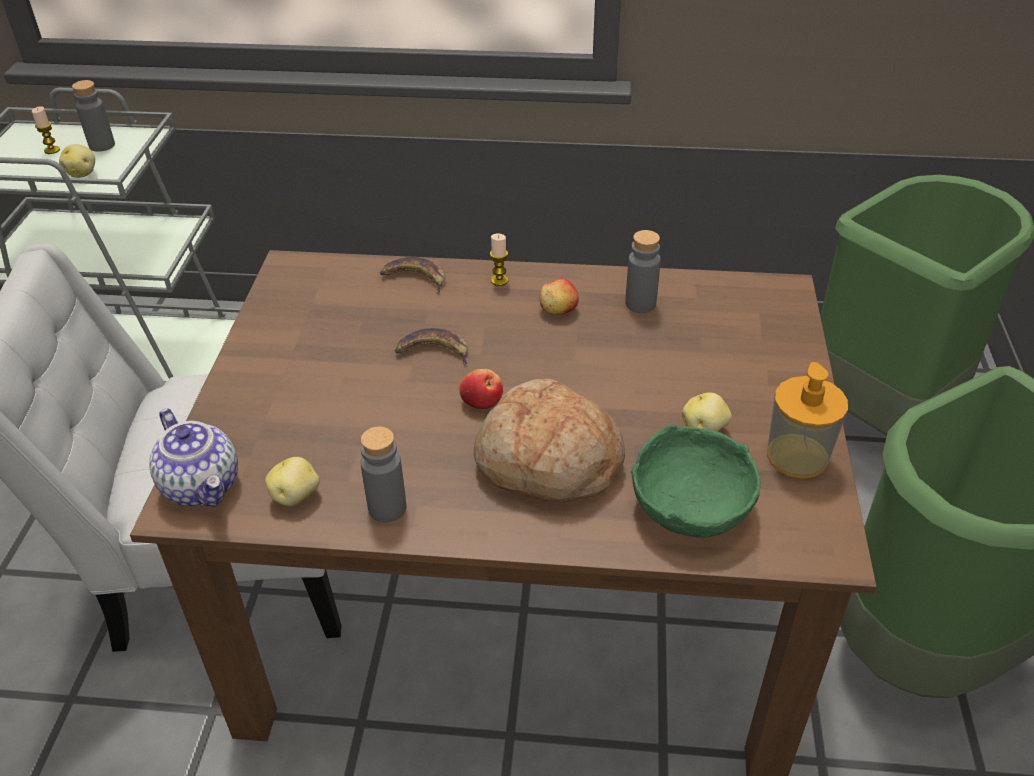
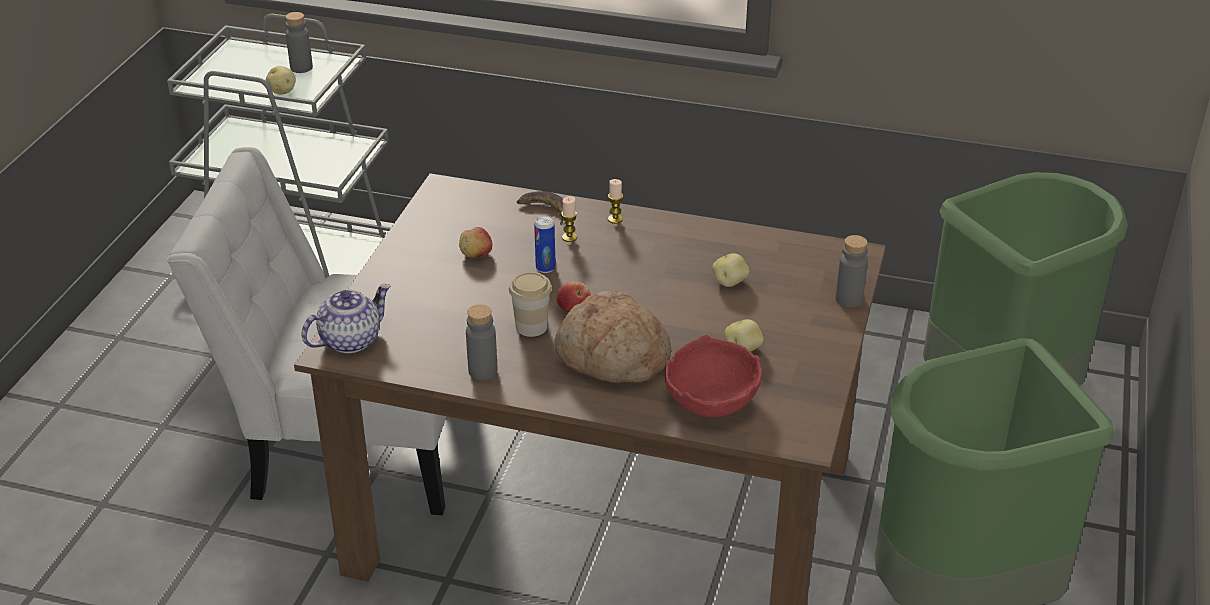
camera: 10 degrees right, 5 degrees down
candle [32,106,60,154] -> candle moved to [561,196,577,242]
teapot [149,409,238,507] -> teapot turned 105 degrees counterclockwise [302,284,391,353]
potato [265,457,320,506] -> potato moved to [712,253,750,287]
banana [395,328,468,367] -> can [534,215,555,273]
apple [539,278,579,315] -> apple moved to [459,227,492,258]
grey bottle [625,230,661,313] -> grey bottle moved to [836,235,868,307]
green bowl [631,424,761,538] -> red bowl [665,335,762,417]
soap dispenser [767,362,848,479] -> none
none -> cup [509,272,552,337]

